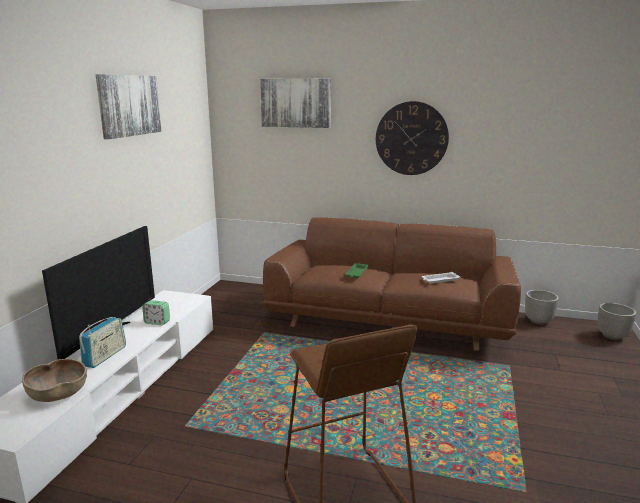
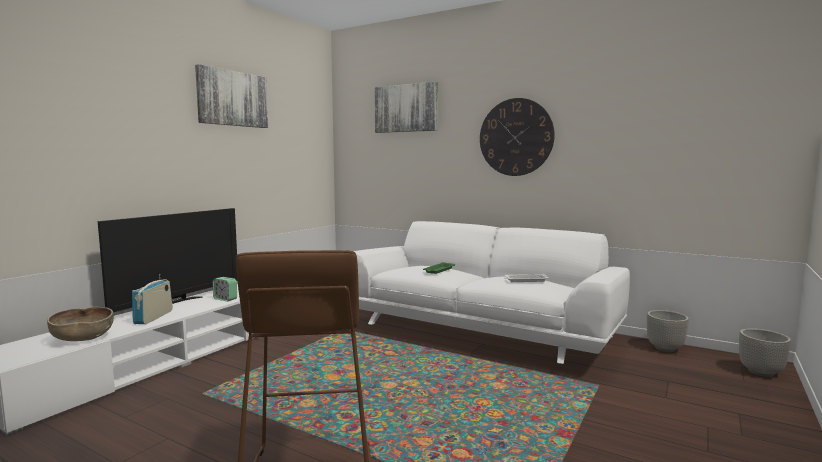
camera: 15 degrees right, 10 degrees down
radio [79,317,126,368] -> radio turned 150 degrees clockwise [132,274,173,324]
brown sofa [262,217,521,351] -> white sofa [354,221,630,364]

